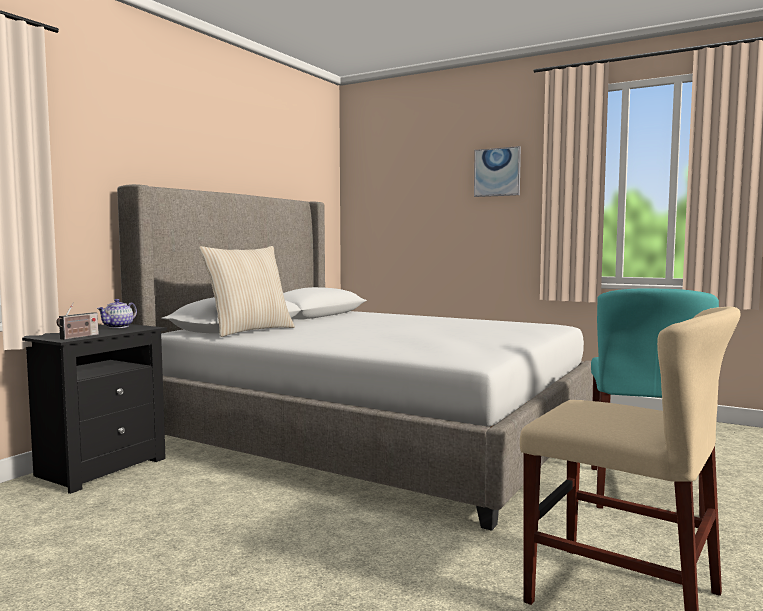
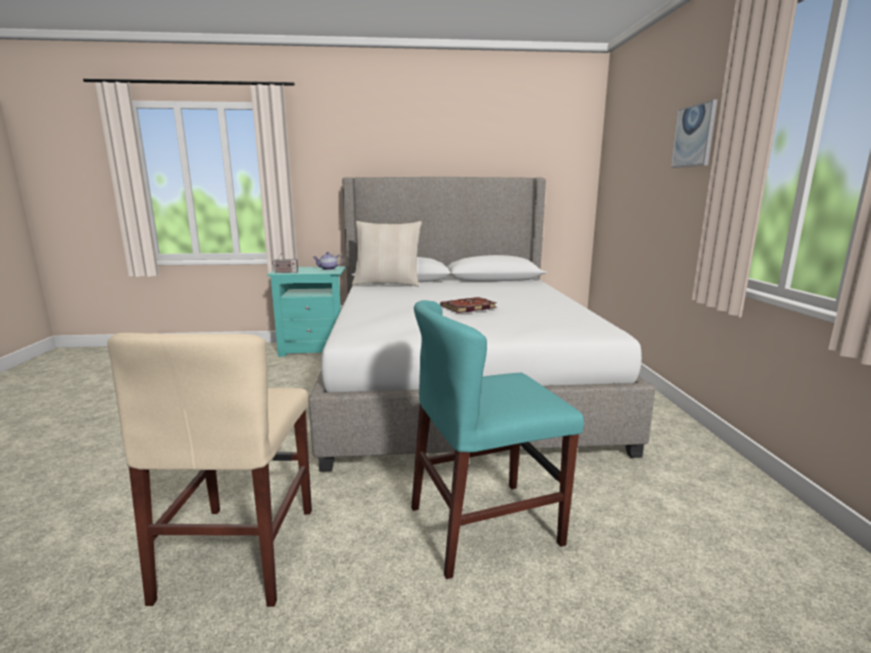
camera: 55 degrees right, 10 degrees up
black nightstand [22,324,167,494] -> turquoise nightstand [267,266,346,357]
none -> book [440,297,497,313]

